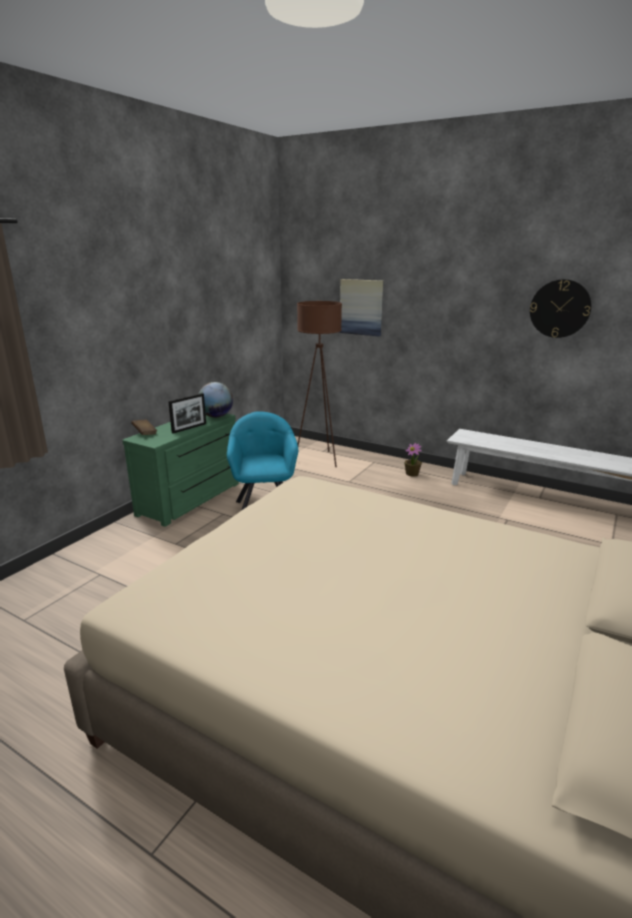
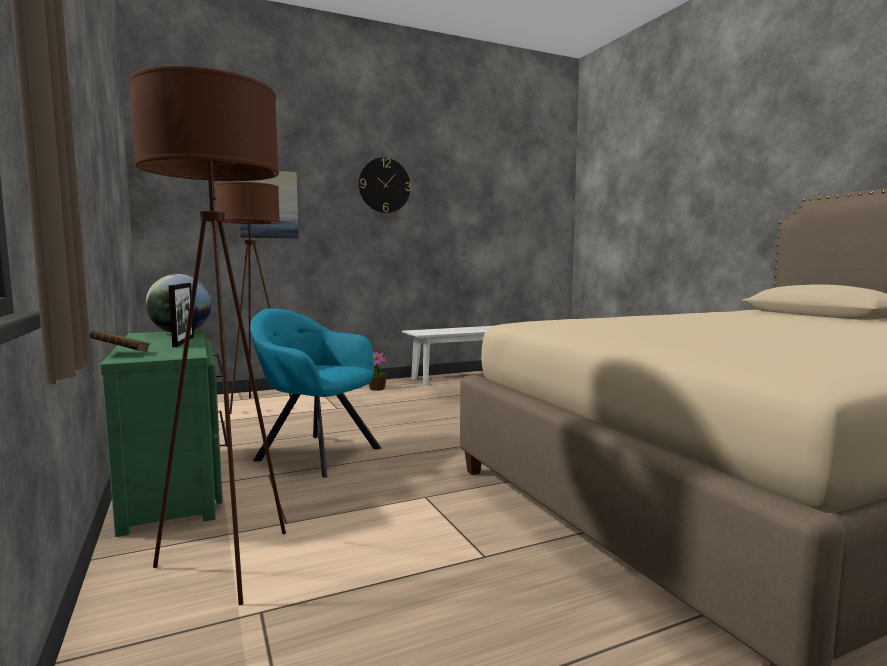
camera: 55 degrees left, 15 degrees down
wall clock [530,279,592,338] -> wall clock moved to [359,158,411,213]
none -> brown floor lamp [129,66,286,605]

